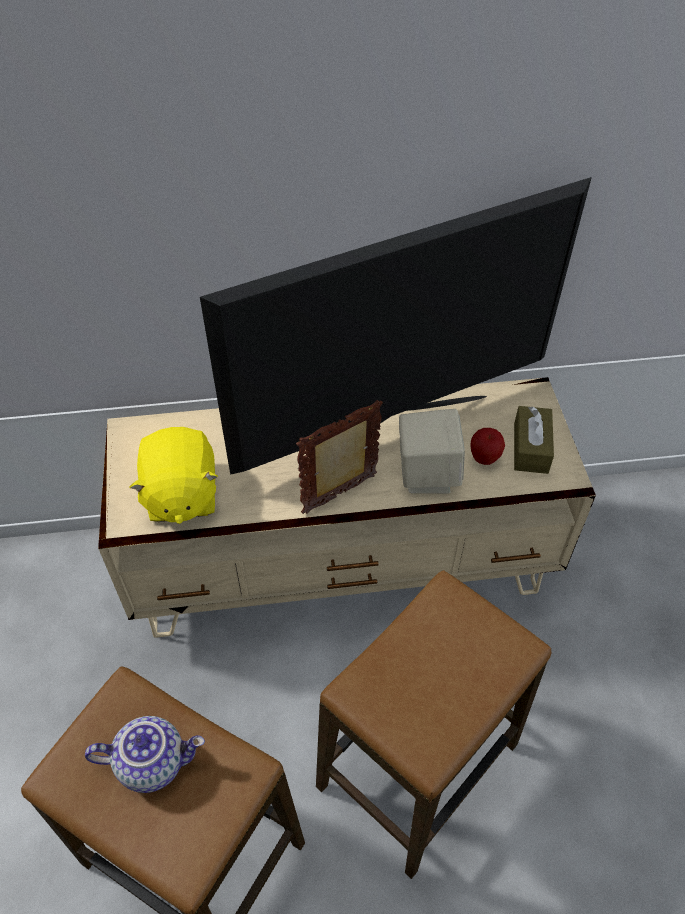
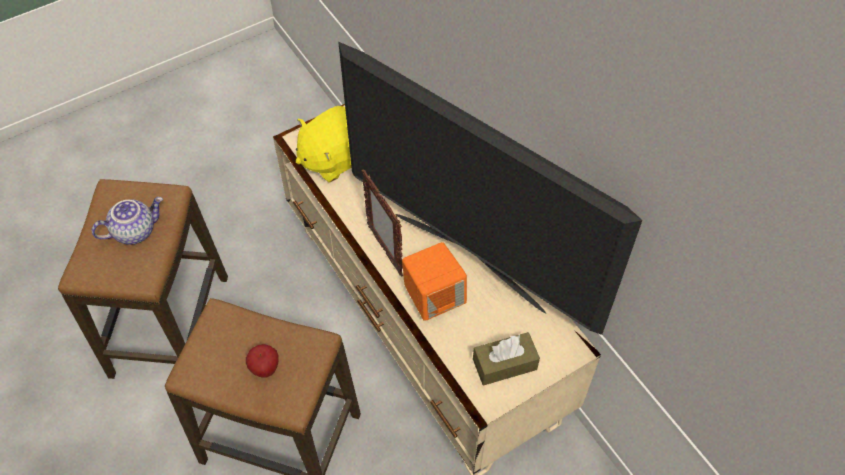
camera: 65 degrees right, 5 degrees up
teapot [85,716,205,793] -> teapot turned 90 degrees counterclockwise [92,197,163,245]
picture frame [296,400,383,514] -> picture frame turned 150 degrees counterclockwise [361,169,403,277]
beige speaker [399,409,465,494] -> orange speaker [402,242,467,321]
apple [471,428,505,465] -> apple moved to [246,344,279,378]

